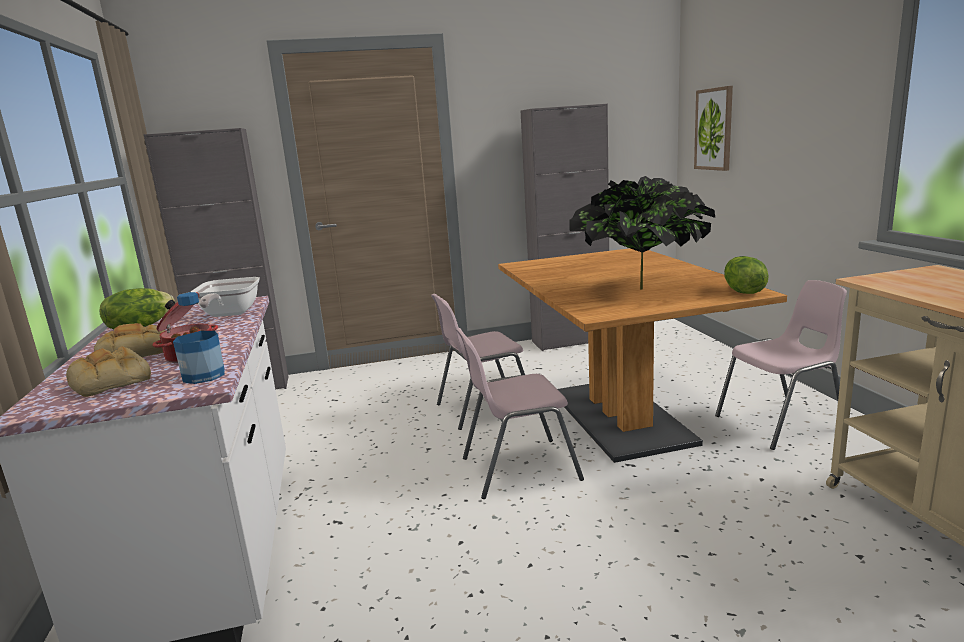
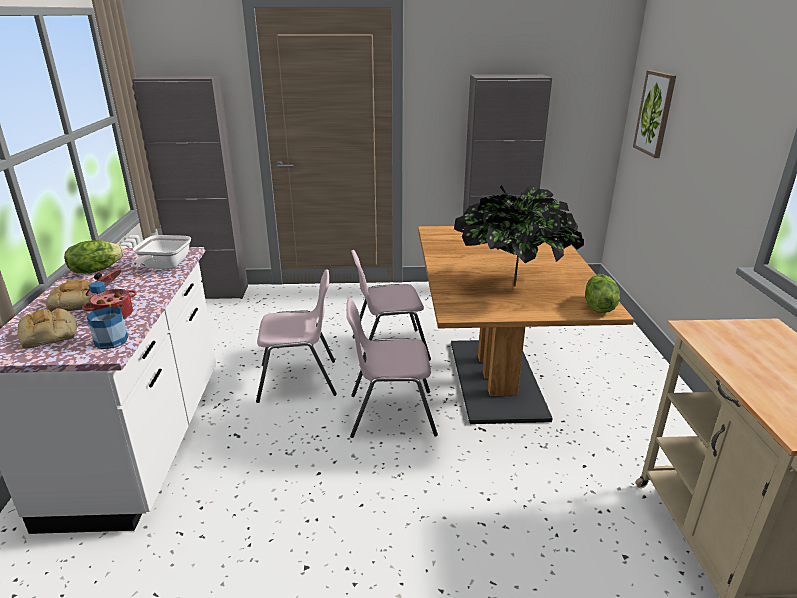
camera: 10 degrees right, 10 degrees up
pink chair [715,280,847,450] -> pink chair moved to [256,269,337,403]

